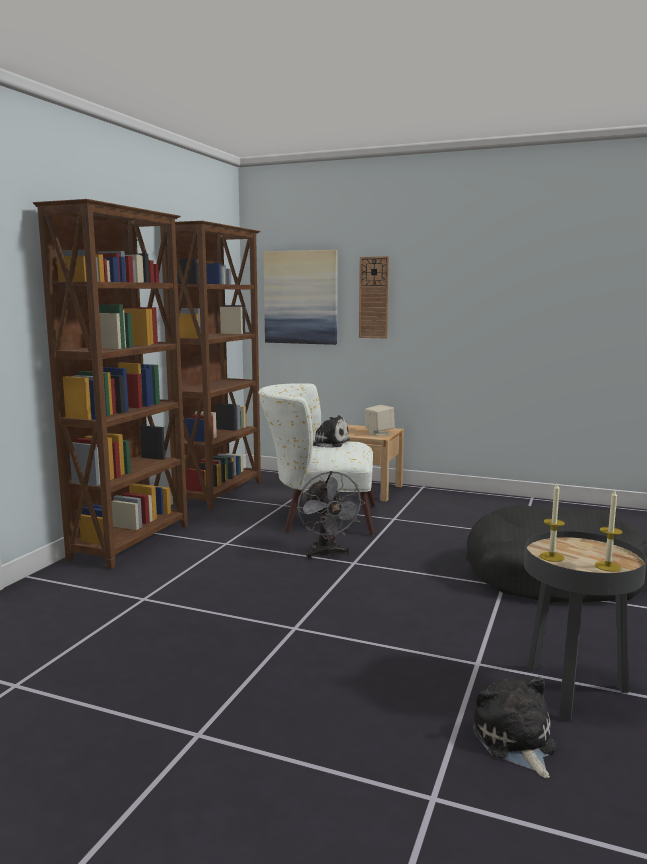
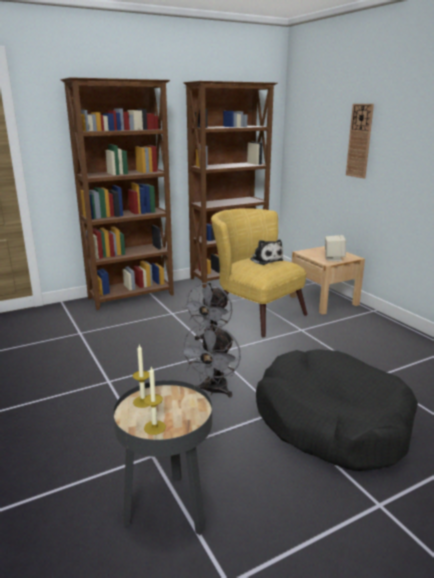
camera: 40 degrees right, 10 degrees up
white armchair [258,383,375,535] -> yellow armchair [211,208,307,338]
picture [263,250,338,345] -> none
plush toy [473,677,557,778] -> none
none -> grey fan [179,324,241,397]

